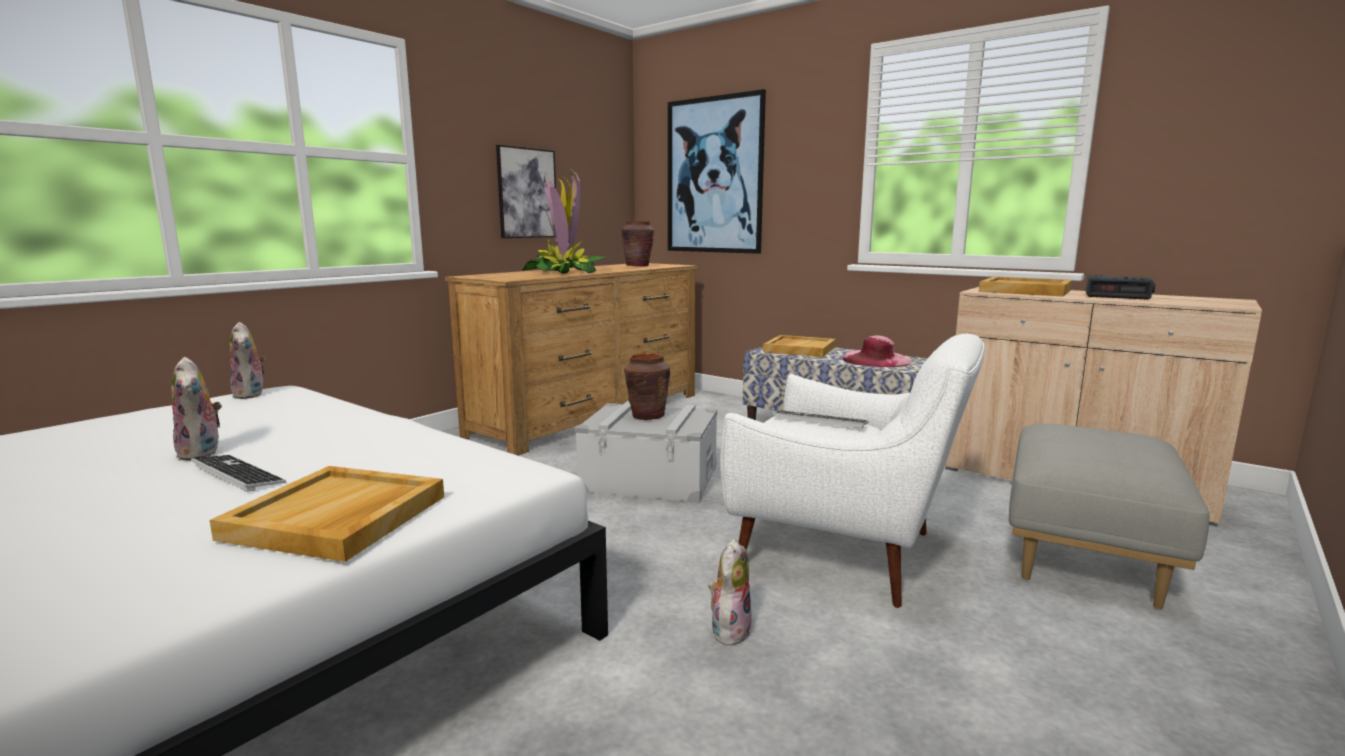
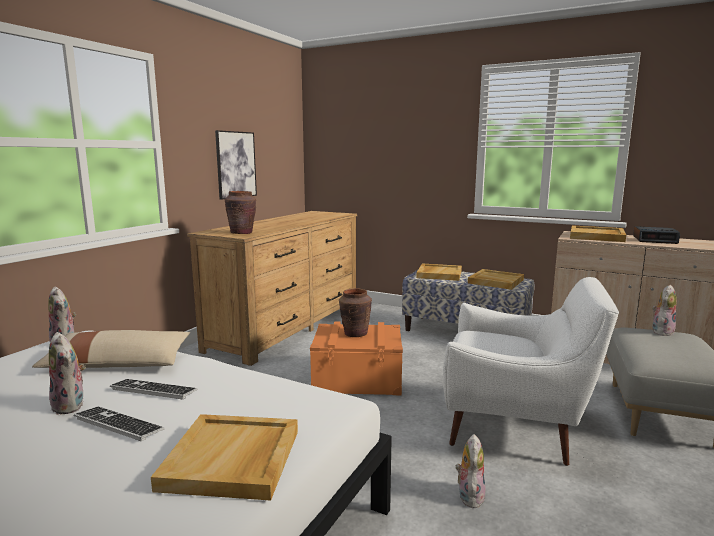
camera: 10 degrees left, 0 degrees up
potted plant [522,169,605,274] -> none
grey storage box [575,401,717,503] -> orange storage box [310,321,403,395]
brown vase [621,221,654,267] -> brown vase moved to [225,191,256,234]
picture [668,89,766,254] -> none
keyboard [773,410,869,428] -> keyboard moved to [110,379,198,400]
pink hat [842,336,912,367] -> beige tray [468,269,524,290]
none -> beige pillow [32,330,190,368]
none -> plush toy [651,285,677,336]

